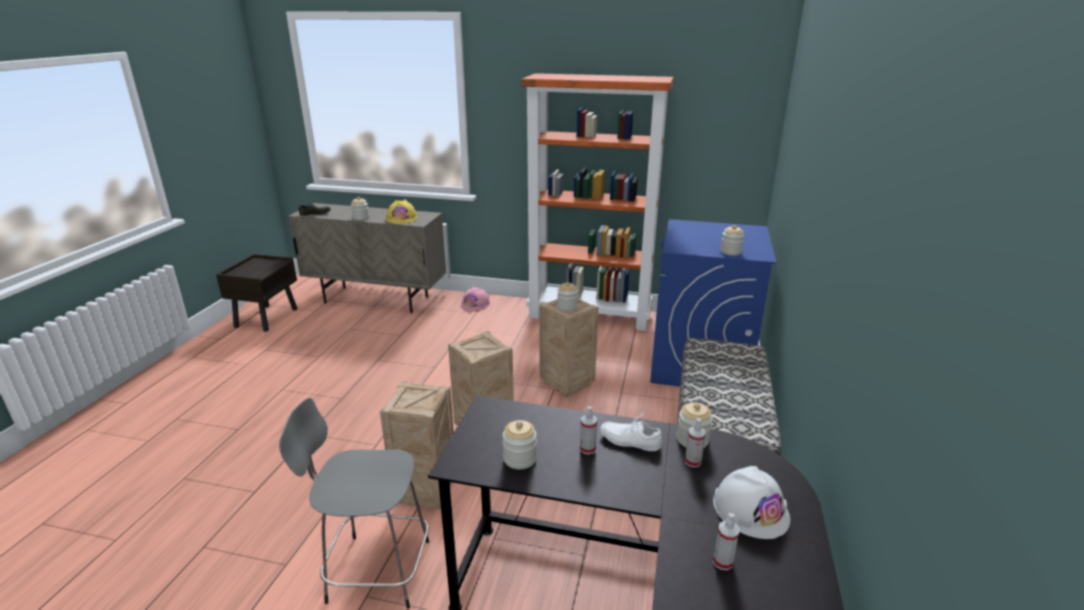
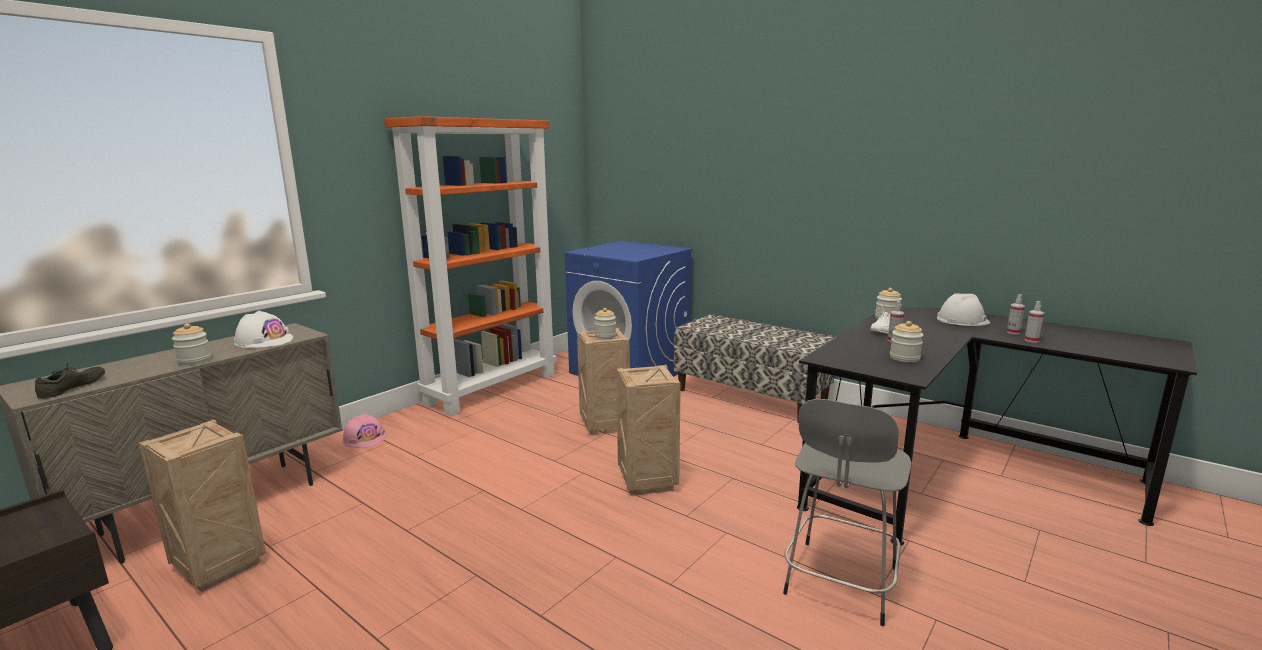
camera: 65 degrees left, 10 degrees down
crate [380,381,454,509] -> crate moved to [139,420,266,592]
yellow hard hat [386,200,417,224] -> white hard hat [234,311,293,348]
spray bottle [685,418,706,468] -> spray bottle moved to [1024,301,1044,342]
jar [720,225,744,256] -> none

